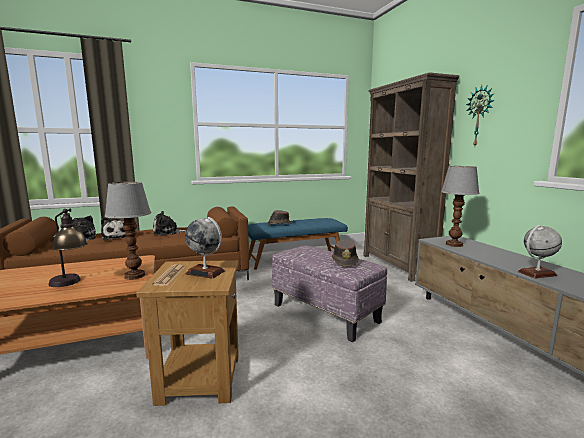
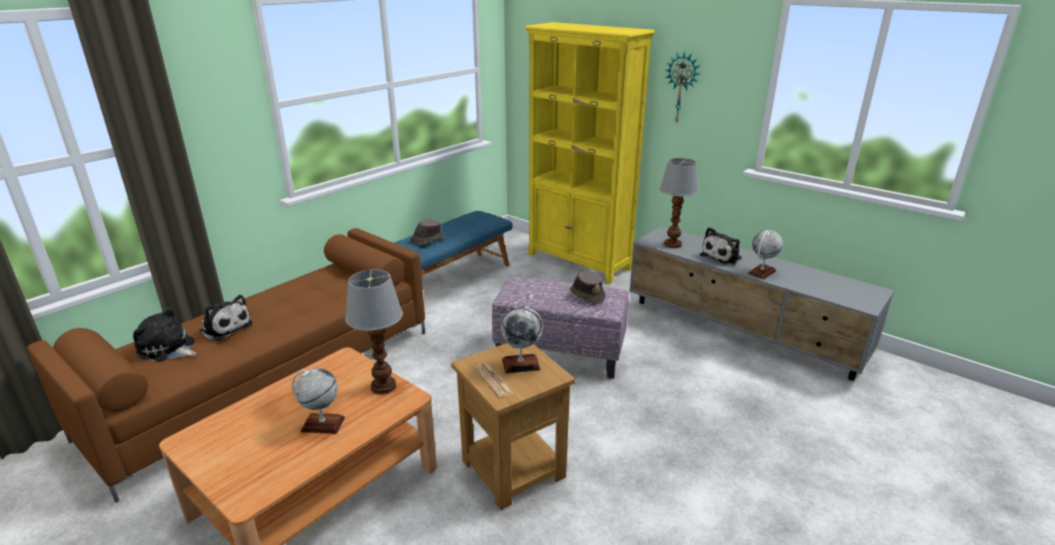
camera: 30 degrees left, 15 degrees up
table lamp [49,209,88,287] -> globe [292,368,345,434]
plush toy [153,211,186,235] -> plush toy moved to [700,227,742,265]
brown bookcase [363,72,460,282] -> yellow bookcase [525,22,655,283]

